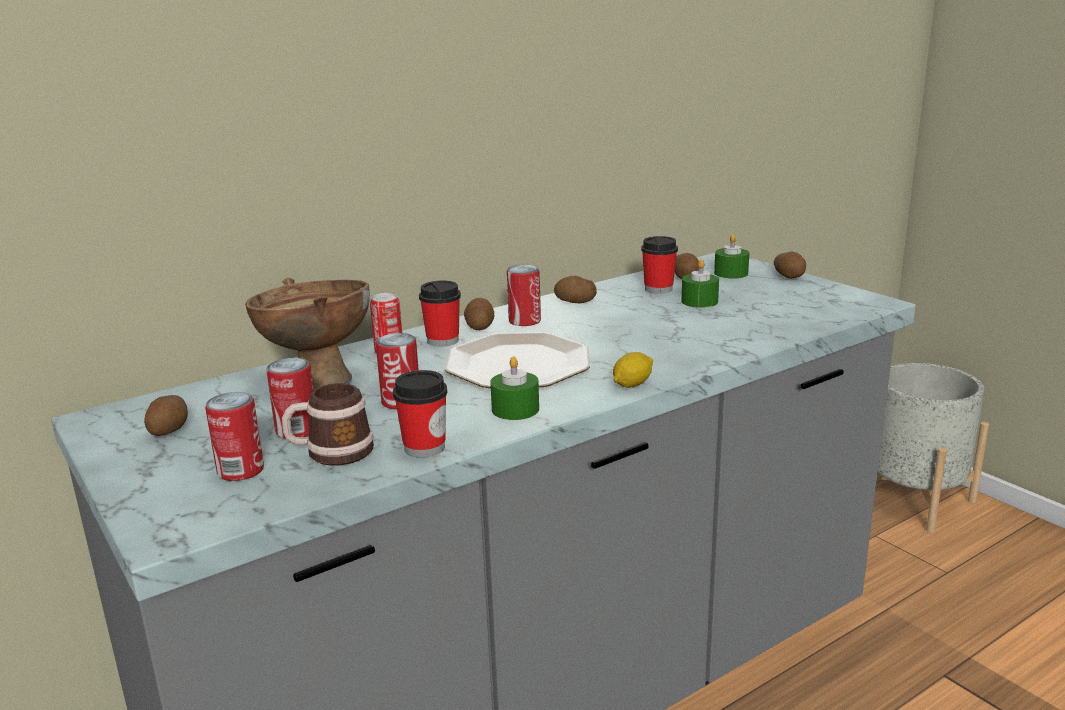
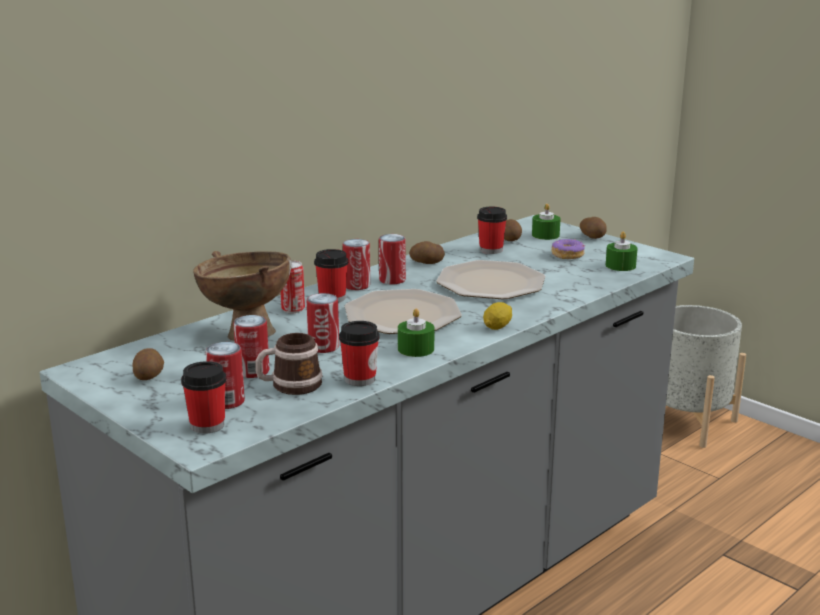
camera: 10 degrees left, 0 degrees up
potato [464,298,494,330] -> can [343,239,370,290]
green candle [681,259,719,308] -> green candle moved to [606,231,638,271]
none -> cup [181,361,227,434]
none -> plate [436,260,545,299]
none -> donut [552,239,585,259]

